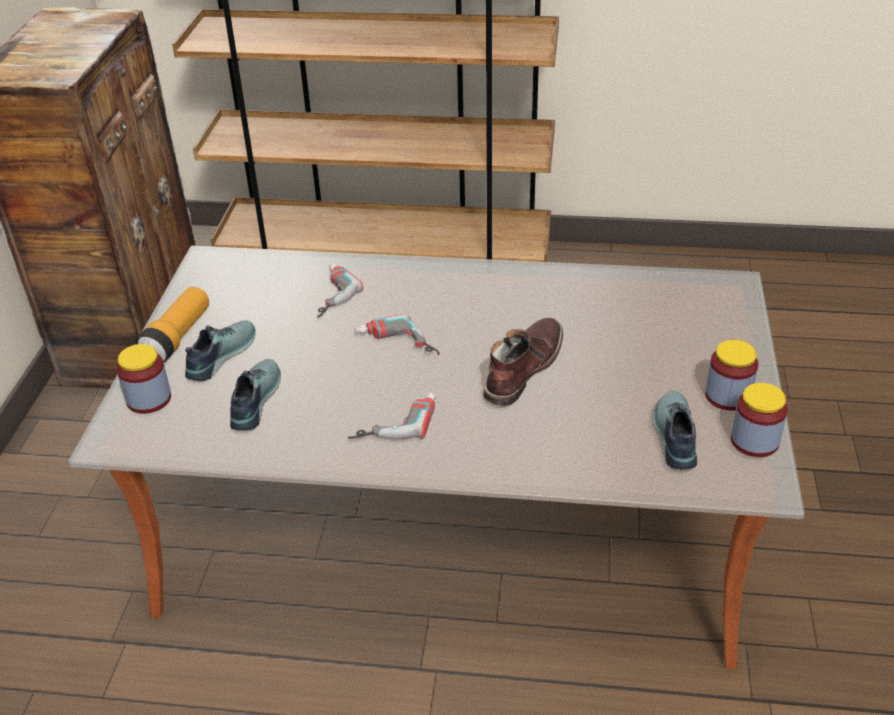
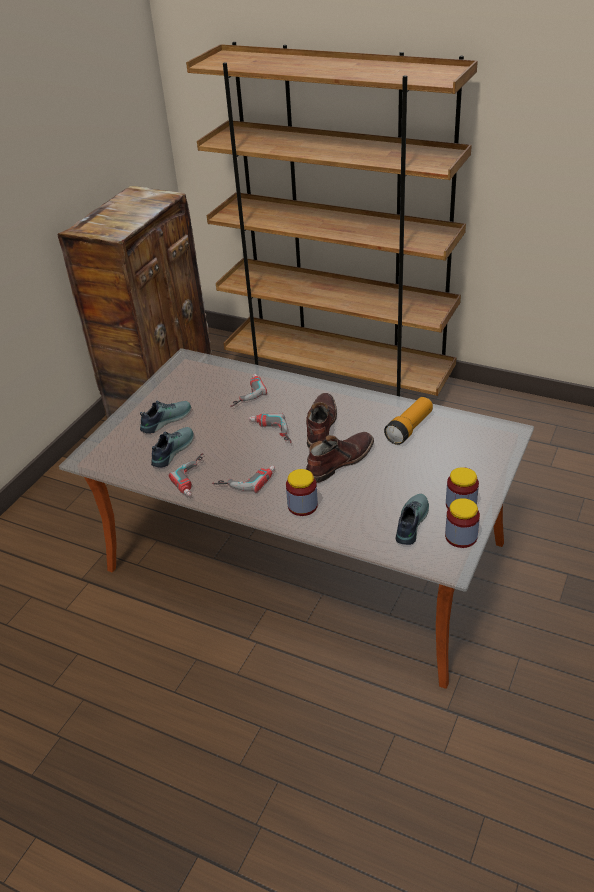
camera: 20 degrees right, 0 degrees up
jar [117,344,171,414] -> jar moved to [286,469,318,516]
flashlight [135,287,209,363] -> flashlight moved to [384,397,433,445]
none -> power drill [169,453,204,496]
none -> brown boot [306,393,337,449]

